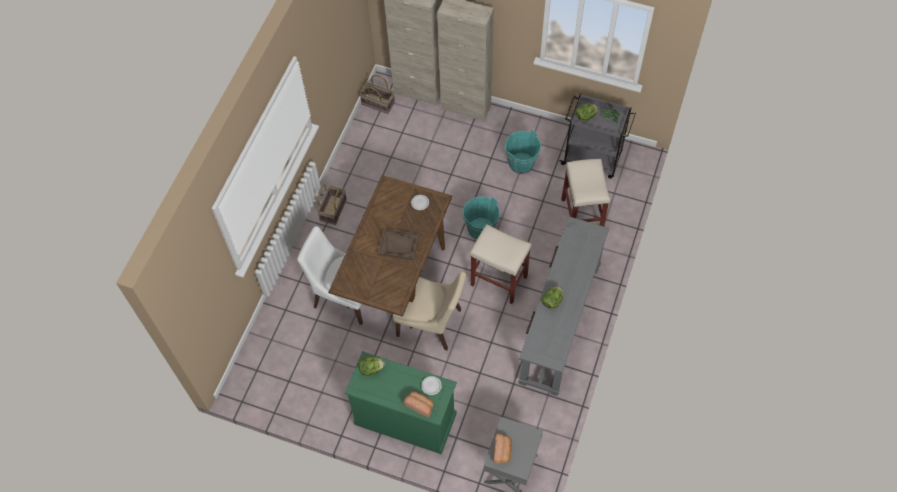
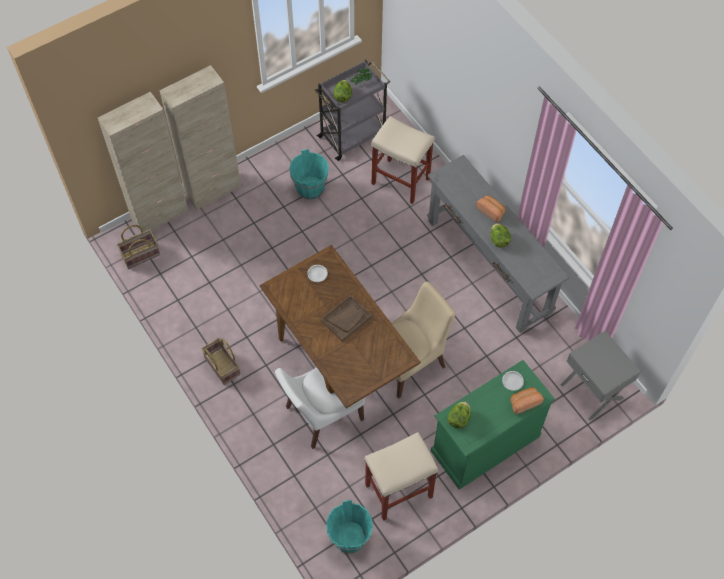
camera: 55 degrees left, 0 degrees up
turquoise bucket [463,197,500,240] -> turquoise bucket moved to [326,500,373,554]
beige stool [470,224,532,304] -> beige stool moved to [364,432,438,521]
bread [494,433,512,464] -> bread moved to [476,195,505,222]

